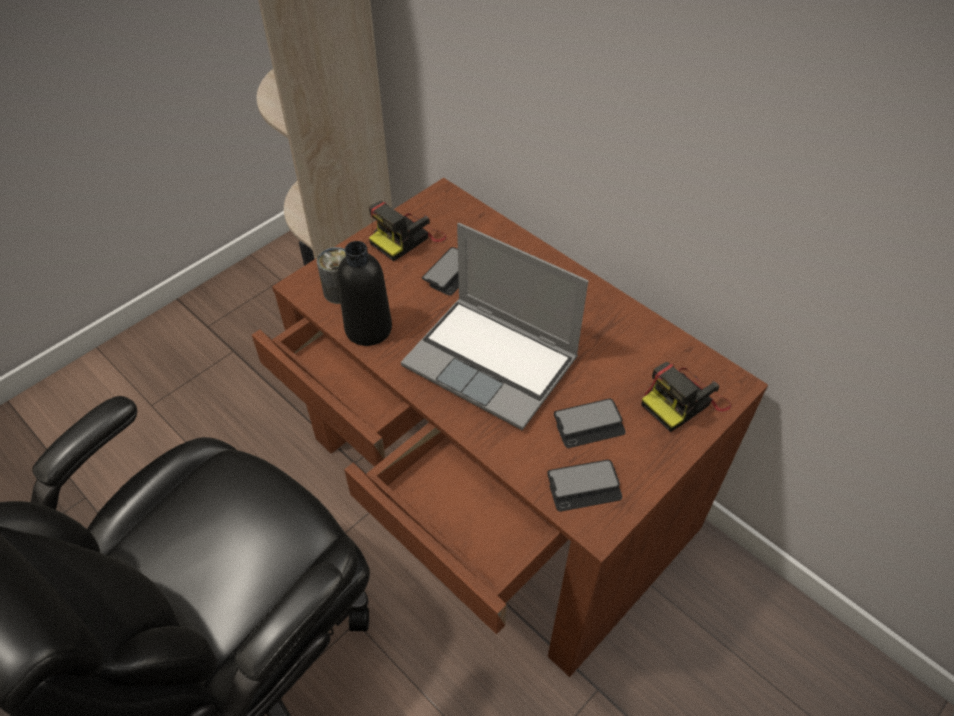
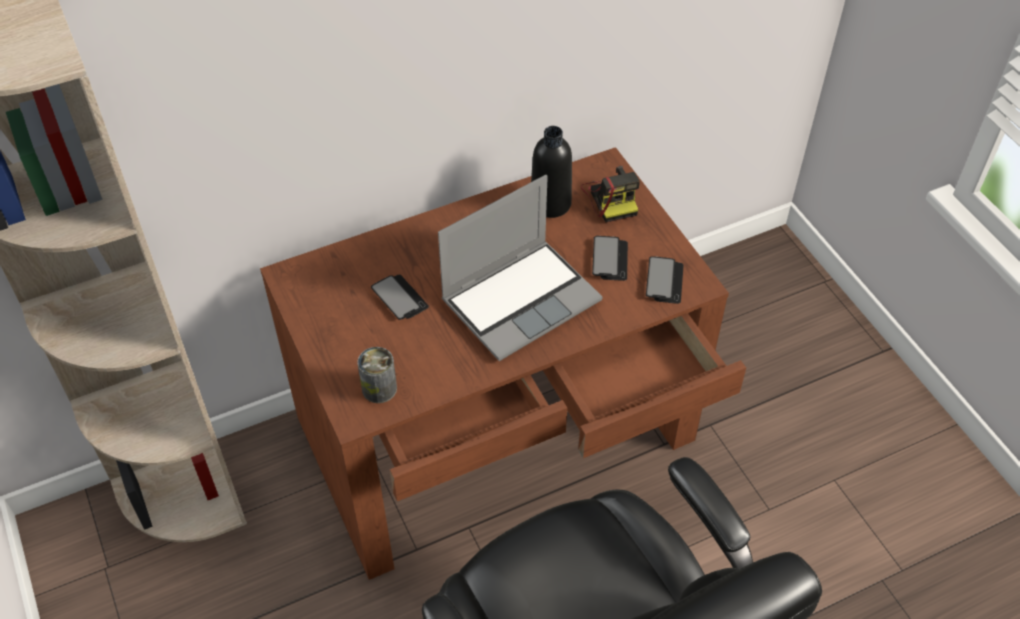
camera: 70 degrees left, 0 degrees up
black bottle [337,241,392,346] -> black bottle moved to [531,126,572,218]
camera [369,201,446,262] -> none

